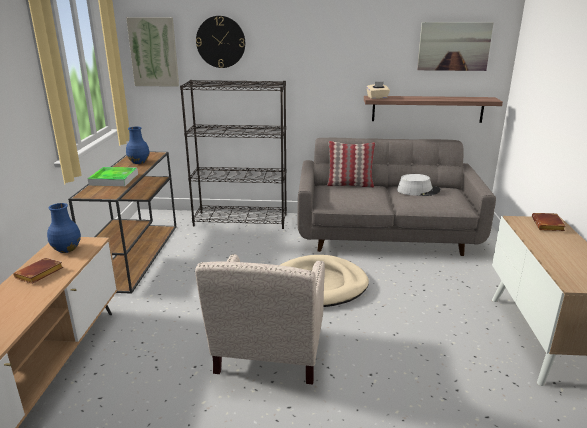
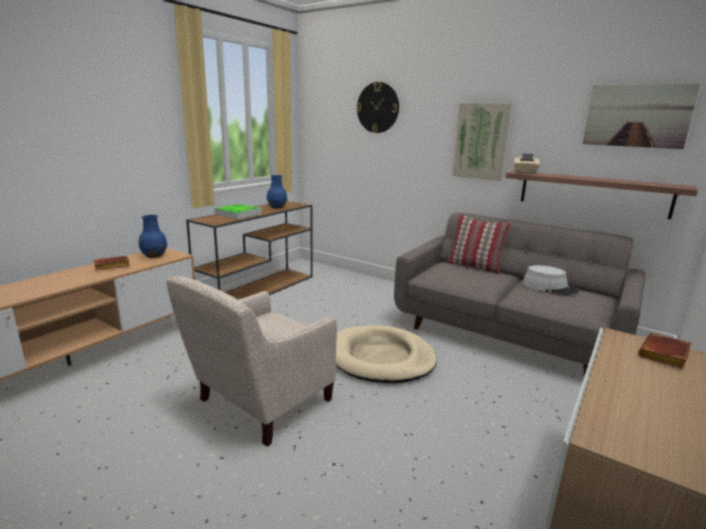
camera: 30 degrees right, 5 degrees down
picture [126,17,179,87] -> picture moved to [452,103,512,181]
black bookcase [180,80,287,229] -> none

